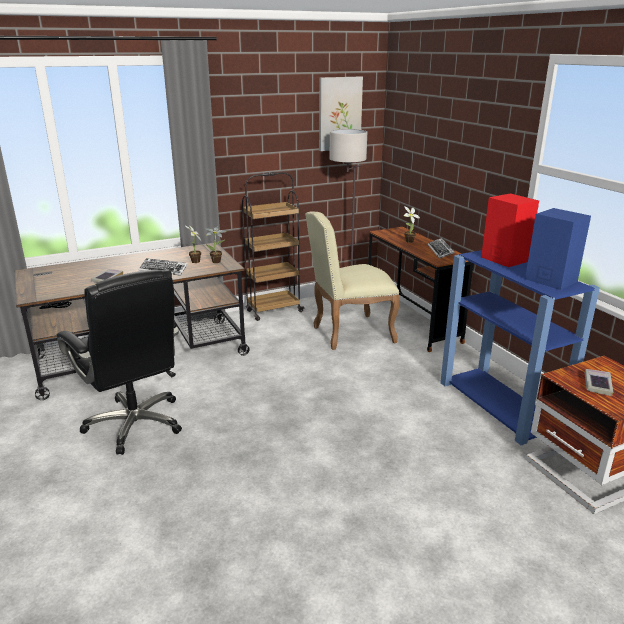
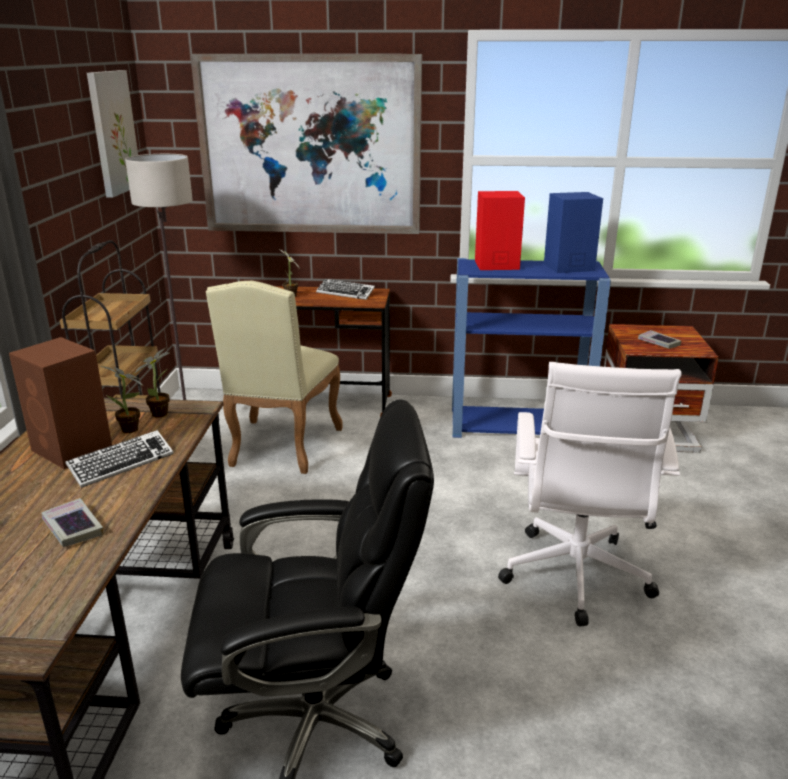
camera: 60 degrees left, 0 degrees up
none -> brown speaker [9,337,112,469]
none -> picture [190,54,422,234]
none -> white office chair [498,362,682,626]

